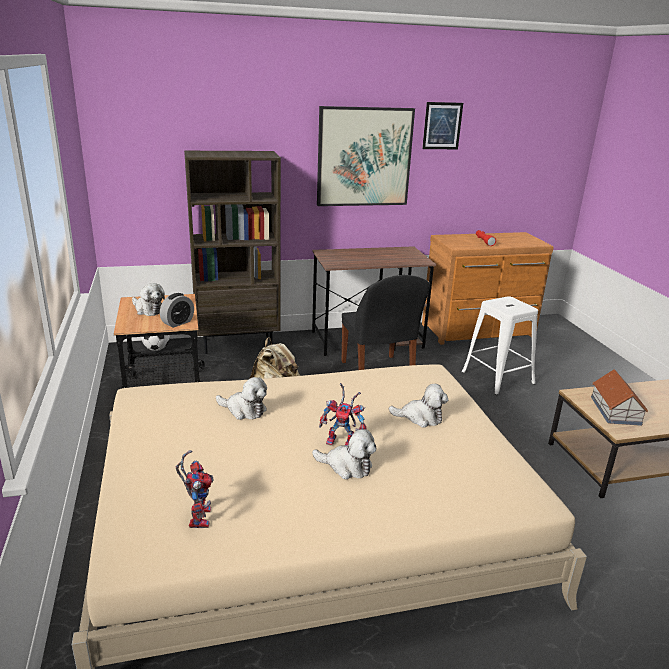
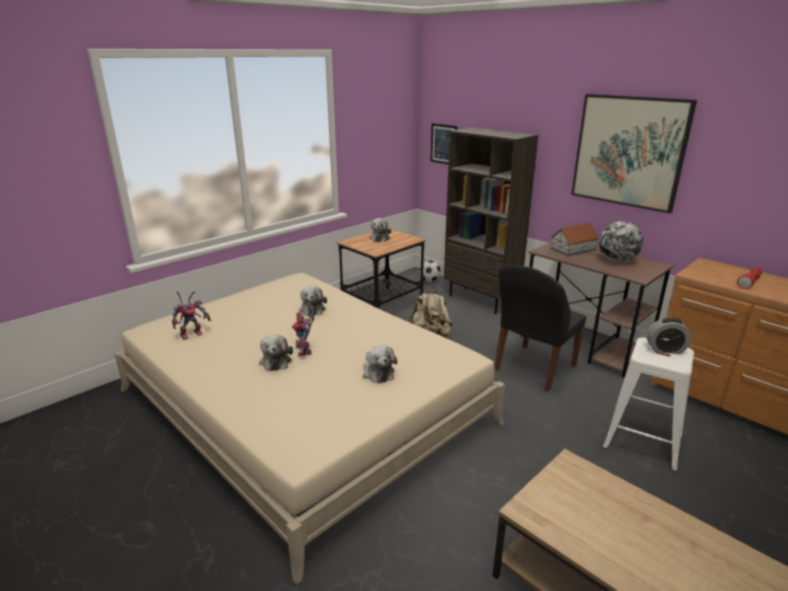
camera: 60 degrees right, 0 degrees up
alarm clock [160,293,194,328] -> alarm clock moved to [647,318,691,354]
picture [422,102,463,149] -> picture moved to [431,123,457,165]
toy house [591,369,648,426] -> toy house moved to [550,223,599,257]
none -> globe [599,221,643,263]

